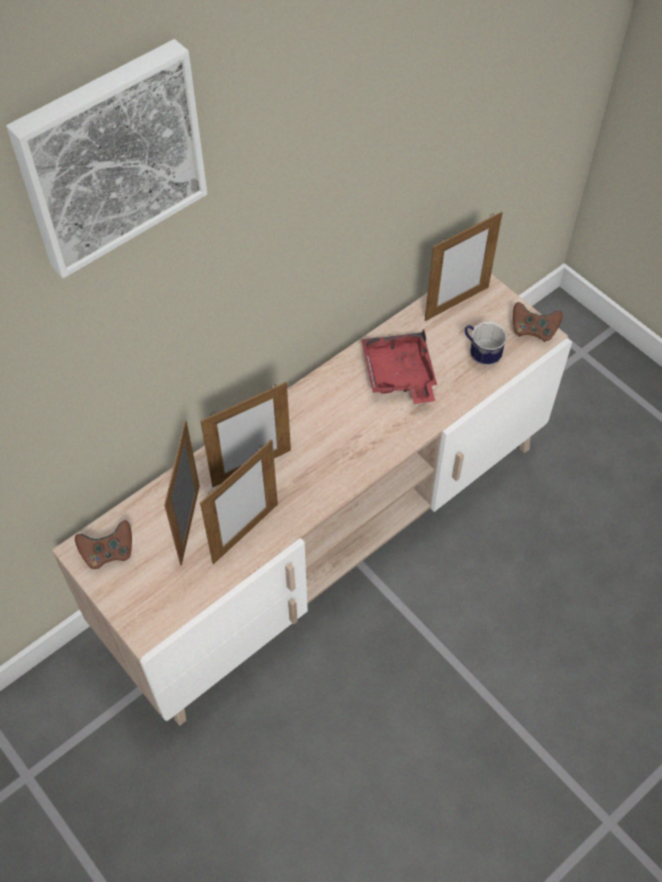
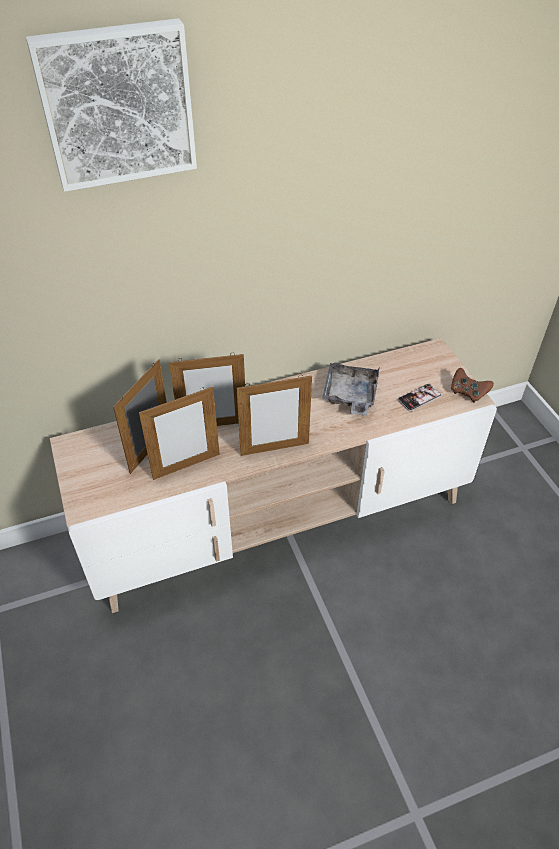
camera: 20 degrees right, 10 degrees down
brown game controller [75,520,132,569] -> none
red tray [361,329,437,404] -> grey tray [322,363,379,416]
picture frame [425,212,503,321] -> picture frame moved to [237,375,312,456]
mug [465,322,507,366] -> phone [398,384,441,411]

